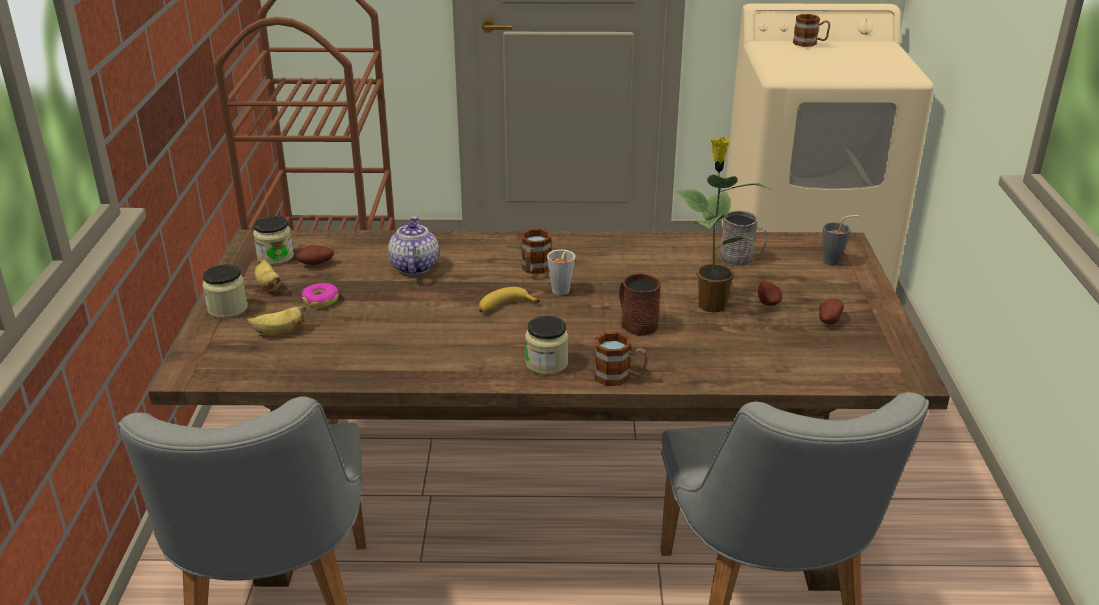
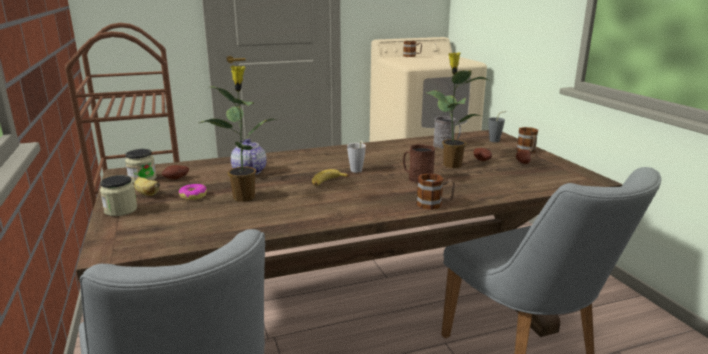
camera: 20 degrees left, 10 degrees down
banana [247,305,306,335] -> none
mug [521,228,551,274] -> mug moved to [516,127,538,154]
jar [525,316,568,375] -> none
none -> potted plant [200,66,277,202]

